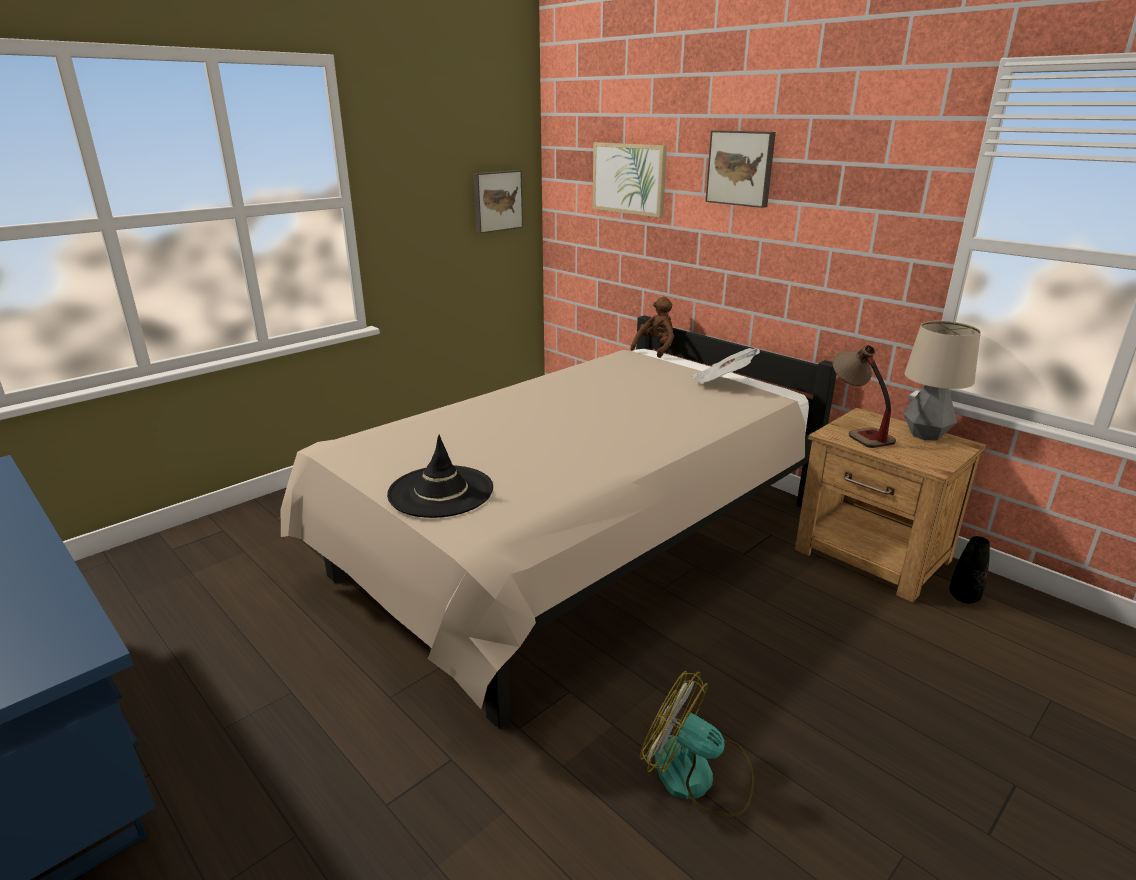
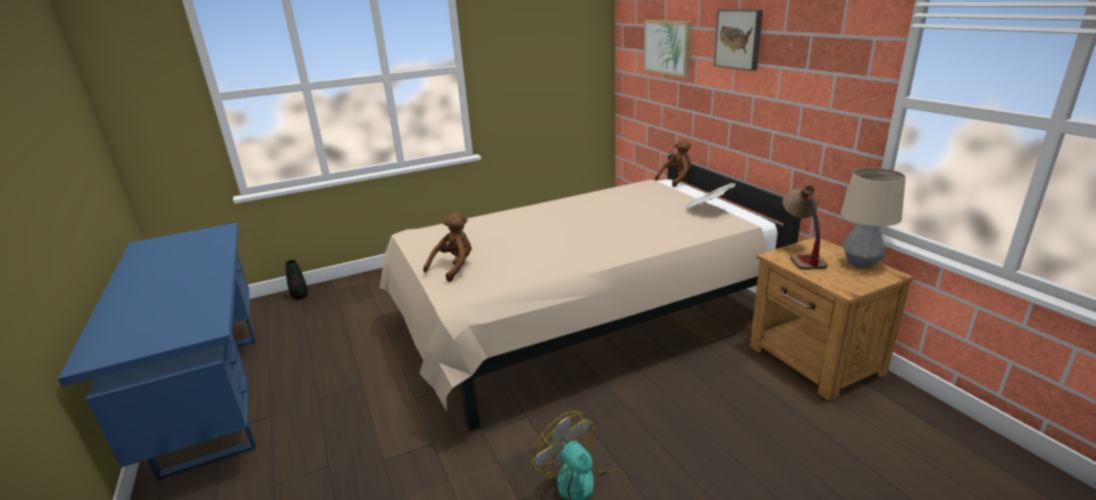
camera: 20 degrees right, 0 degrees up
black hat [387,435,493,518] -> brown plush toy [423,213,472,282]
picture [473,170,523,233] -> none
black vase [949,536,990,603] -> black vase moved to [286,260,308,299]

